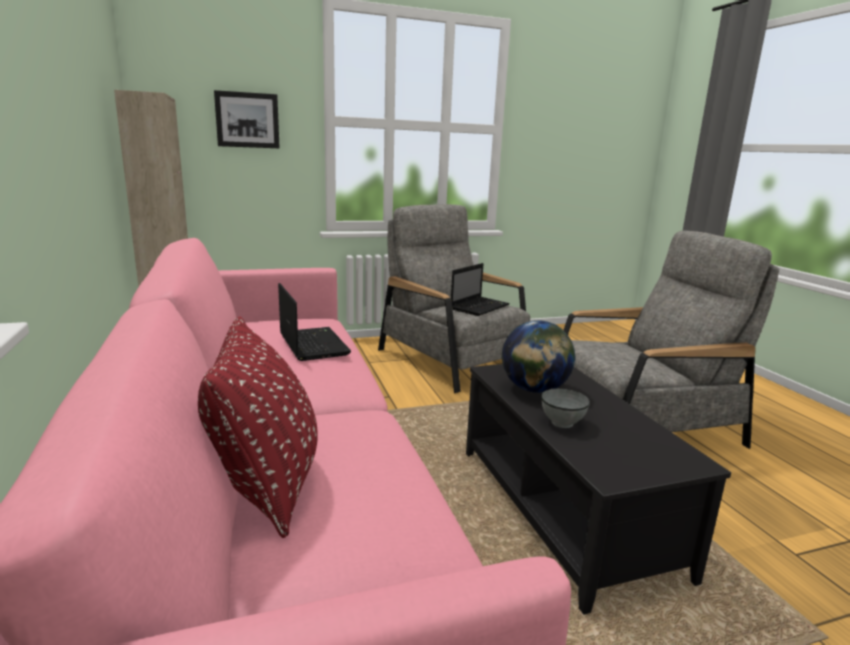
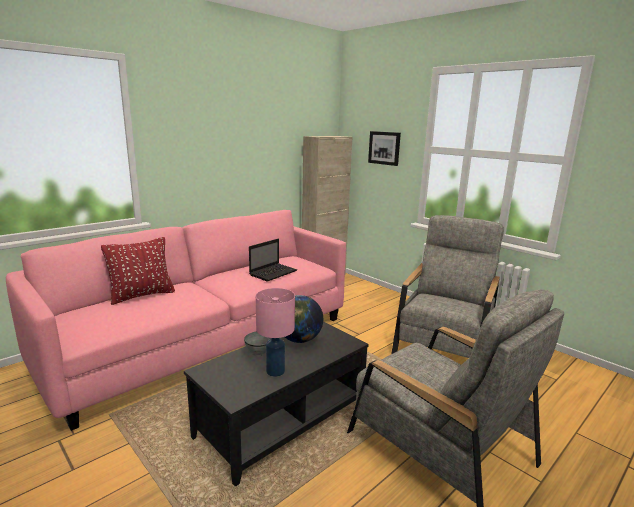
camera: 65 degrees right, 0 degrees up
laptop [451,263,510,316] -> none
none -> pink table lamp [256,288,295,377]

